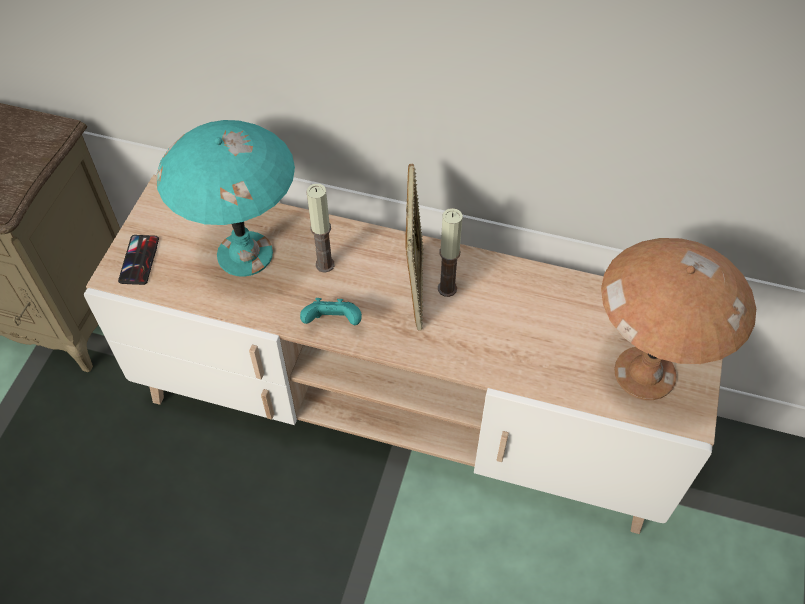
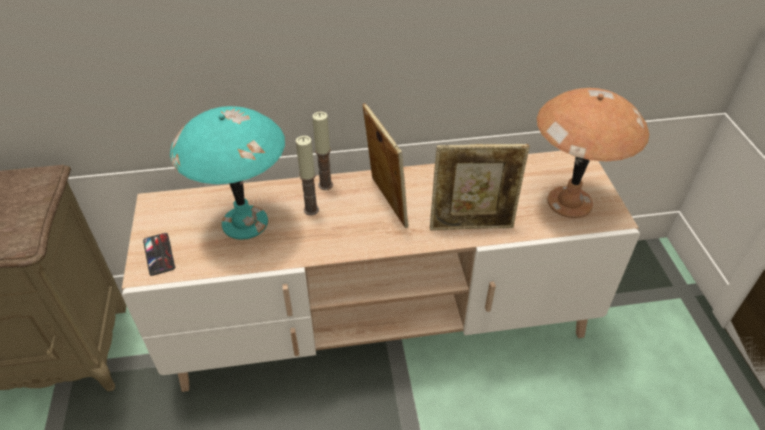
camera: 25 degrees left, 10 degrees down
turquoise game controller [300,298,362,325] -> none
candle [438,208,463,297] -> candle moved to [312,112,333,190]
none -> picture frame [430,144,530,230]

